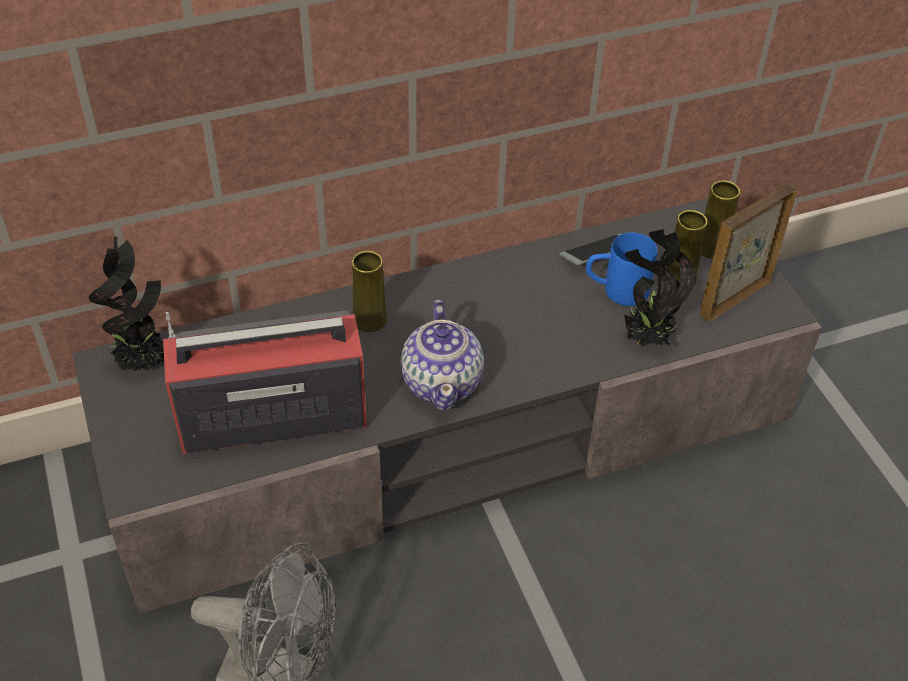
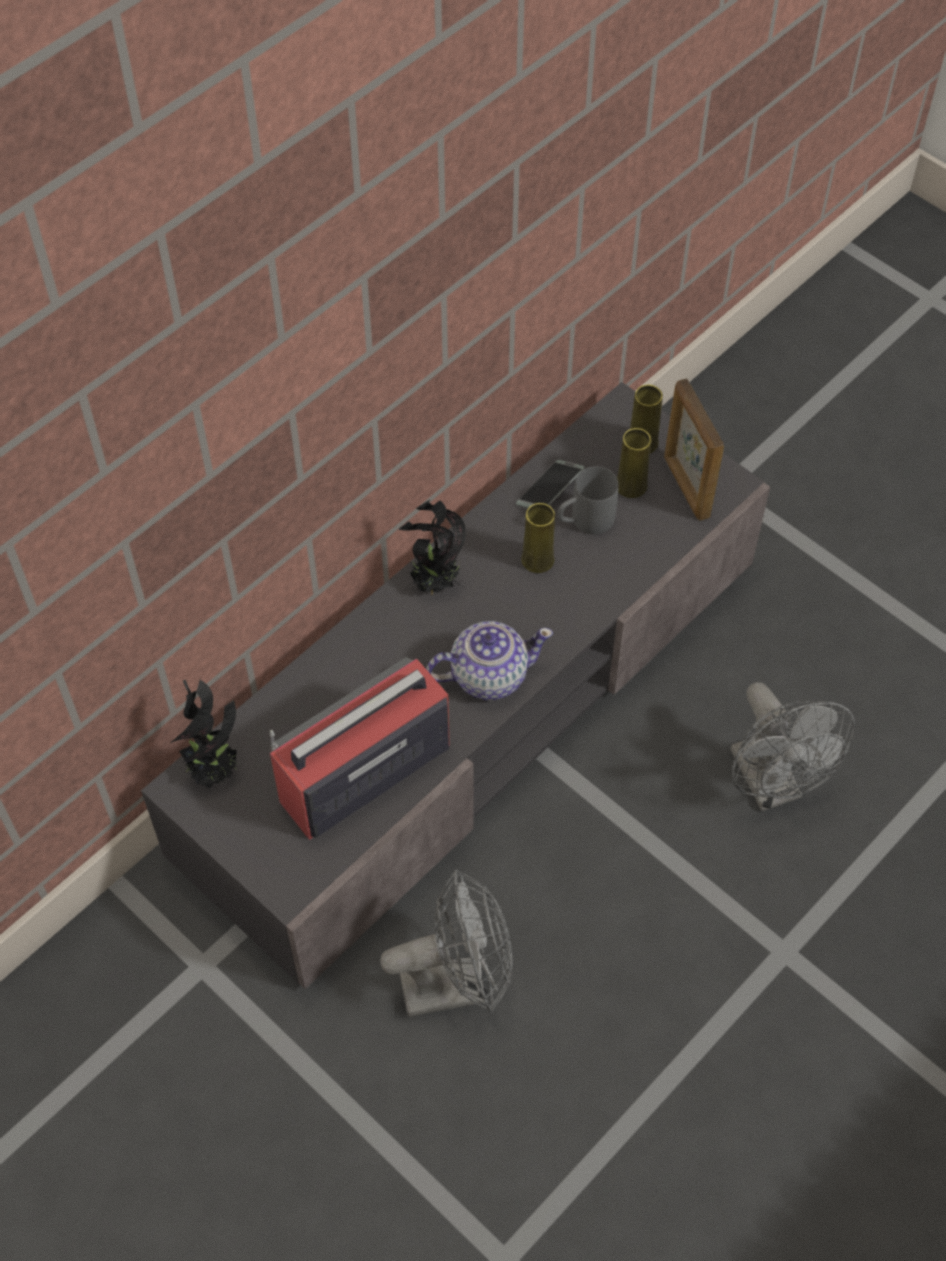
camera: 25 degrees left, 10 degrees up
yellow vase [352,251,387,332] -> yellow vase moved to [521,503,555,573]
teapot [401,299,484,410] -> teapot turned 75 degrees counterclockwise [426,621,553,700]
blue mug [586,233,657,306] -> grey mug [558,466,619,535]
potted plant [624,229,695,347] -> potted plant moved to [399,500,466,596]
picture frame [700,184,797,322] -> picture frame turned 45 degrees counterclockwise [664,378,724,521]
none -> grey fan [730,682,855,811]

